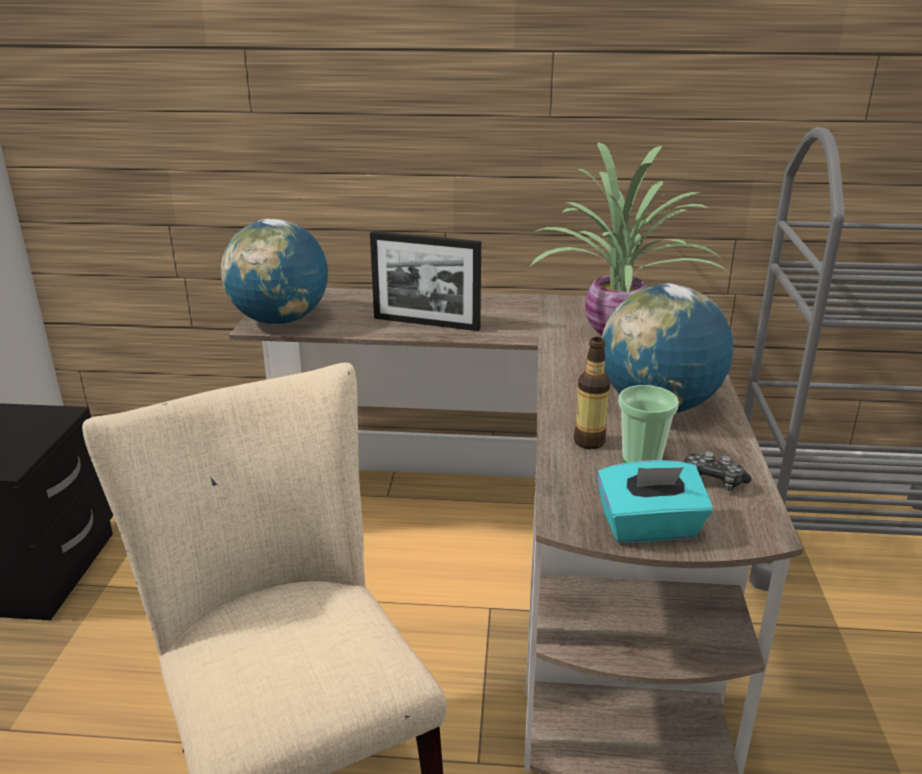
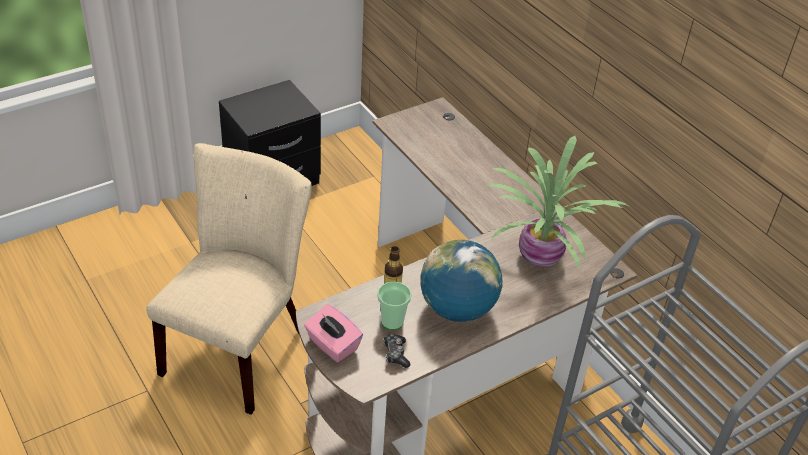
camera: 50 degrees right, 15 degrees up
globe [221,219,328,325] -> none
picture frame [370,231,481,331] -> none
turquoise tissue box [597,460,713,543] -> pink tissue box [304,304,363,362]

